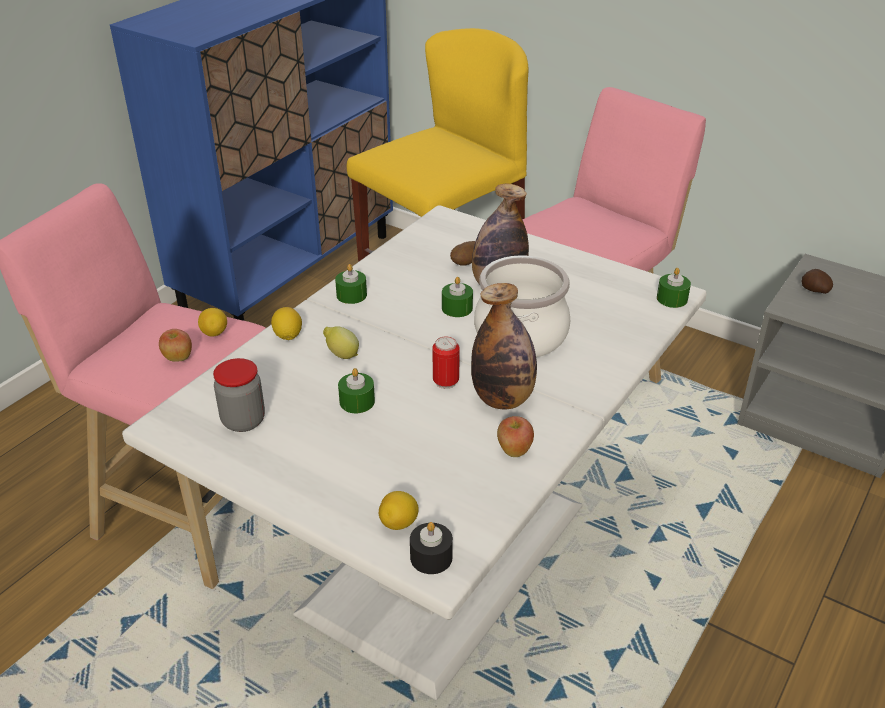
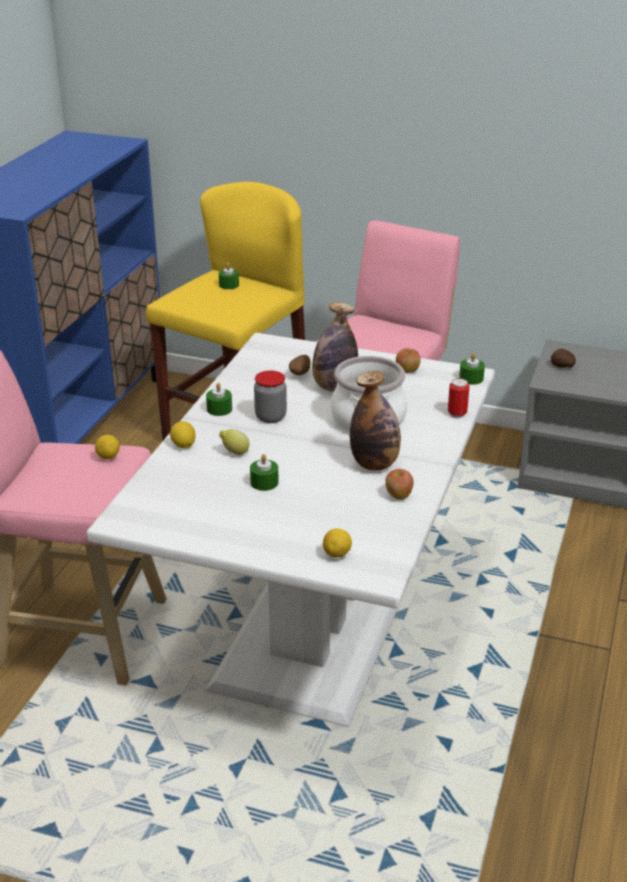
camera: 15 degrees left, 5 degrees down
apple [159,329,192,362] -> apple moved to [396,348,421,373]
jar [213,358,265,432] -> jar moved to [254,370,287,423]
black candle [410,522,453,574] -> none
can [432,336,460,389] -> can moved to [448,378,469,418]
green candle [442,277,473,317] -> green candle moved to [219,263,239,289]

